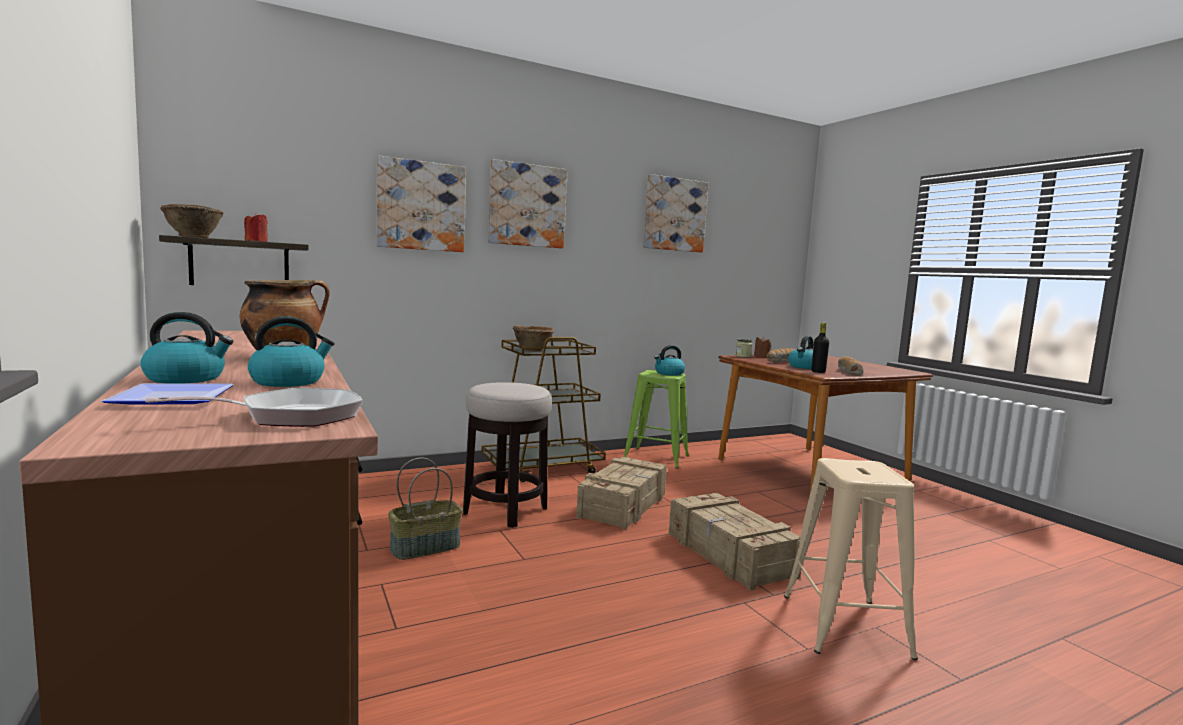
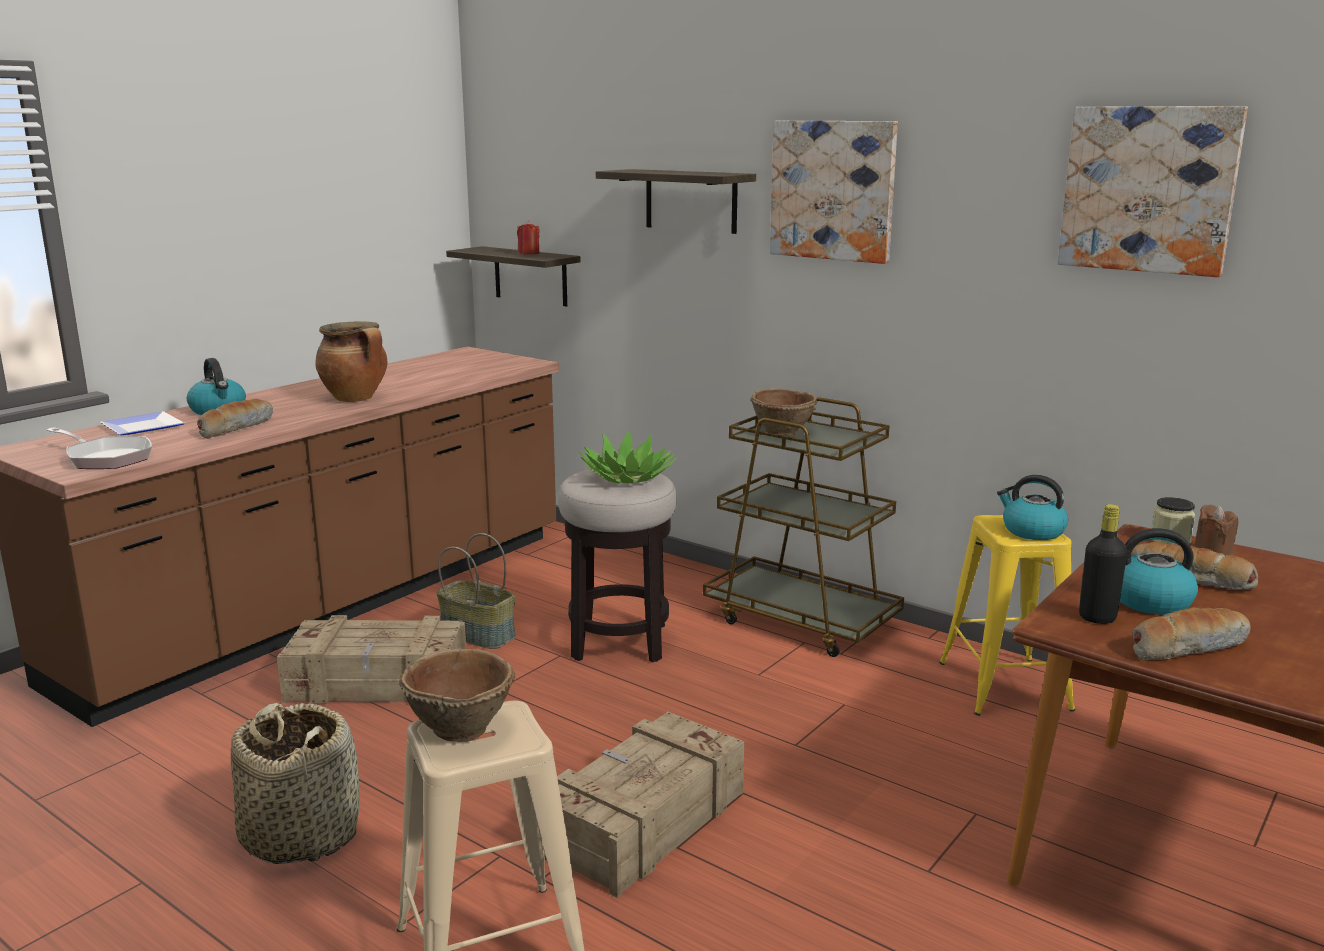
camera: 65 degrees right, 10 degrees up
brown bowl [160,204,223,238] -> brown bowl moved to [399,649,515,742]
kettle [248,316,335,387] -> bread [197,399,273,439]
picture [376,156,466,252] -> shelf [596,169,756,234]
crate [576,457,667,530] -> crate moved to [277,615,466,704]
green stool [624,370,689,469] -> yellow stool [939,515,1075,716]
none -> basket [231,703,360,864]
none -> potted plant [579,429,677,484]

